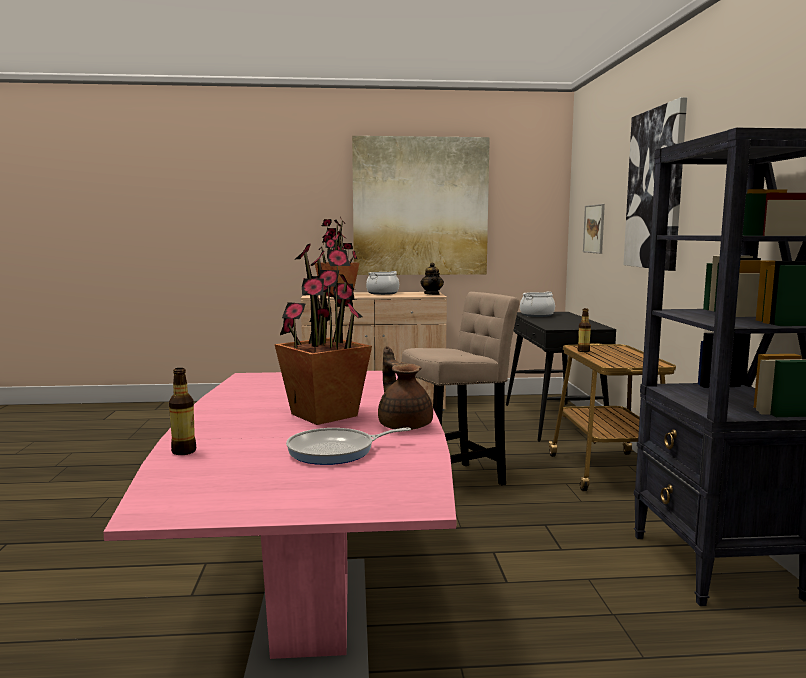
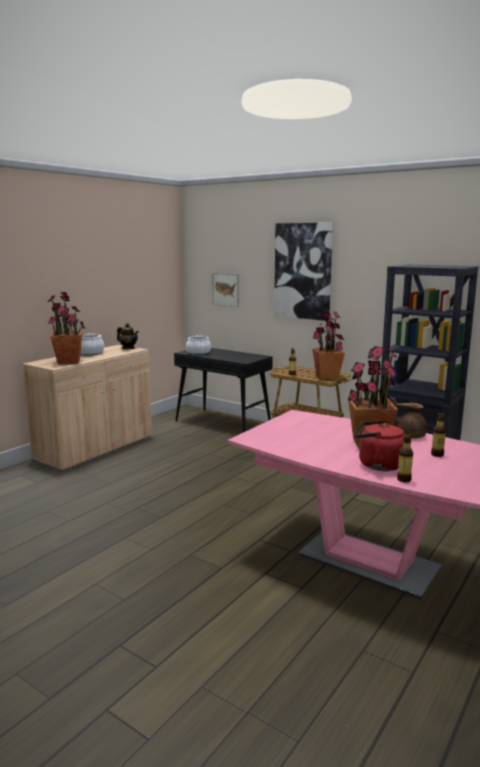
camera: 50 degrees left, 5 degrees up
frying pan [286,427,411,465] -> bottle [431,412,446,457]
picture [352,136,490,275] -> none
beige stool [402,292,520,485] -> none
none -> potted plant [312,312,345,379]
none -> red kettle [354,420,404,471]

